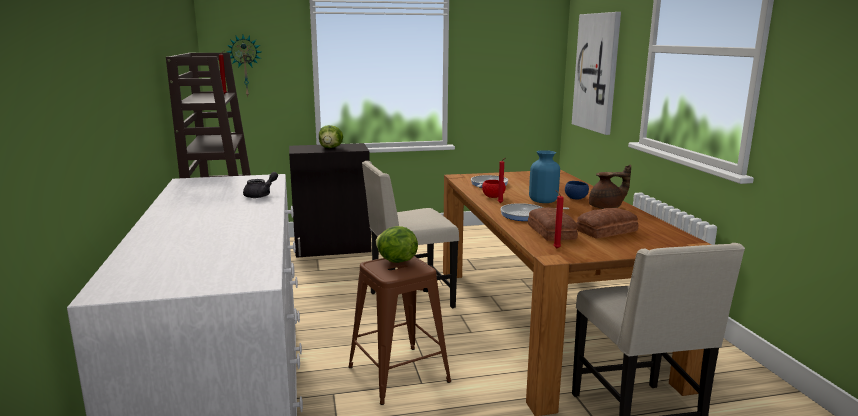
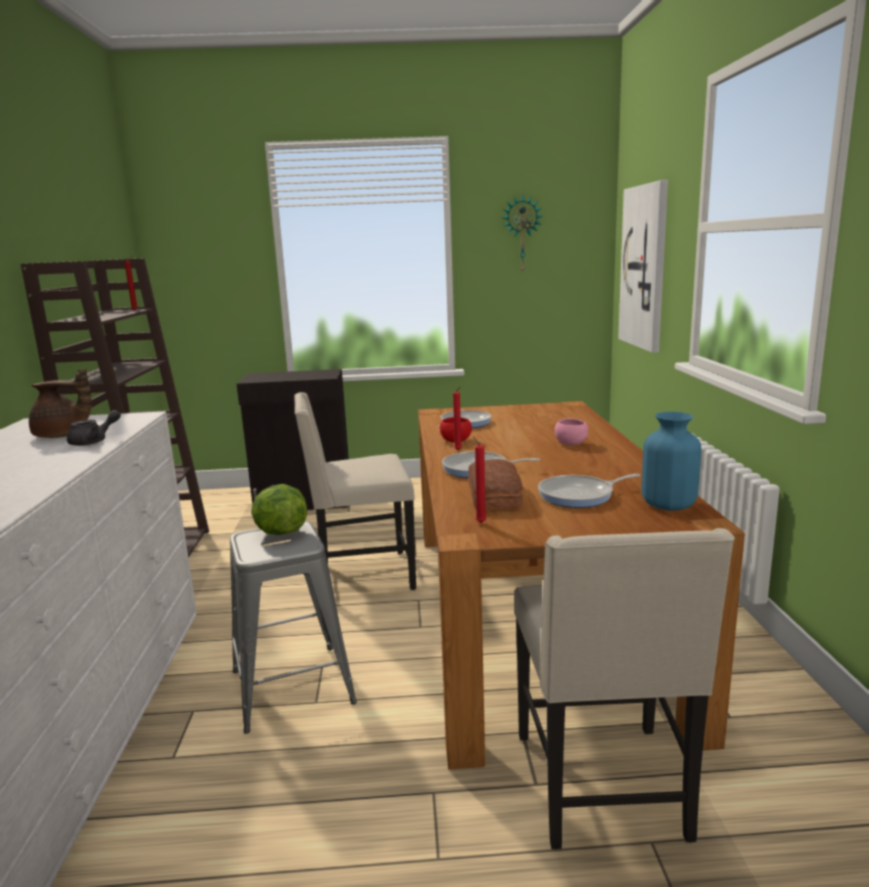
camera: 10 degrees right, 0 degrees up
wall clock [227,35,261,97] -> wall clock moved to [503,195,543,274]
lettuce [319,125,343,148] -> none
brown stool [348,256,451,405] -> grey stool [230,521,357,734]
blue vase [529,150,560,203] -> blue vase moved to [642,412,701,510]
blue bowl [565,181,589,199] -> pink bowl [554,419,588,445]
bread [576,208,638,239] -> frying pan [538,474,641,508]
brown teapot [589,165,631,209] -> brown teapot moved to [29,368,92,438]

